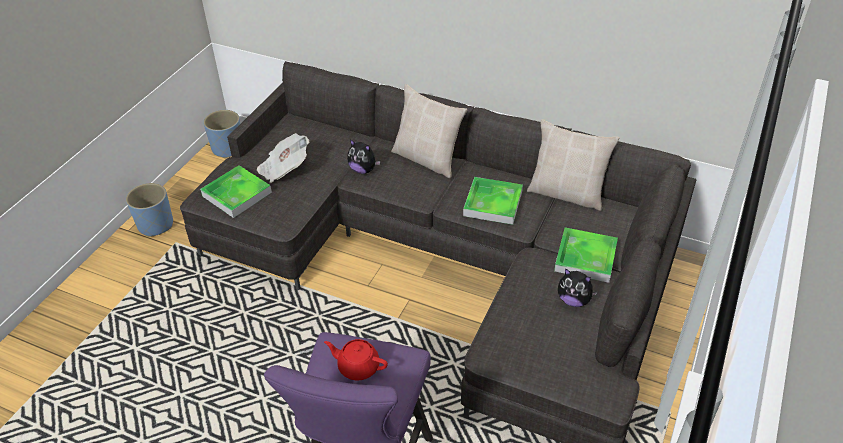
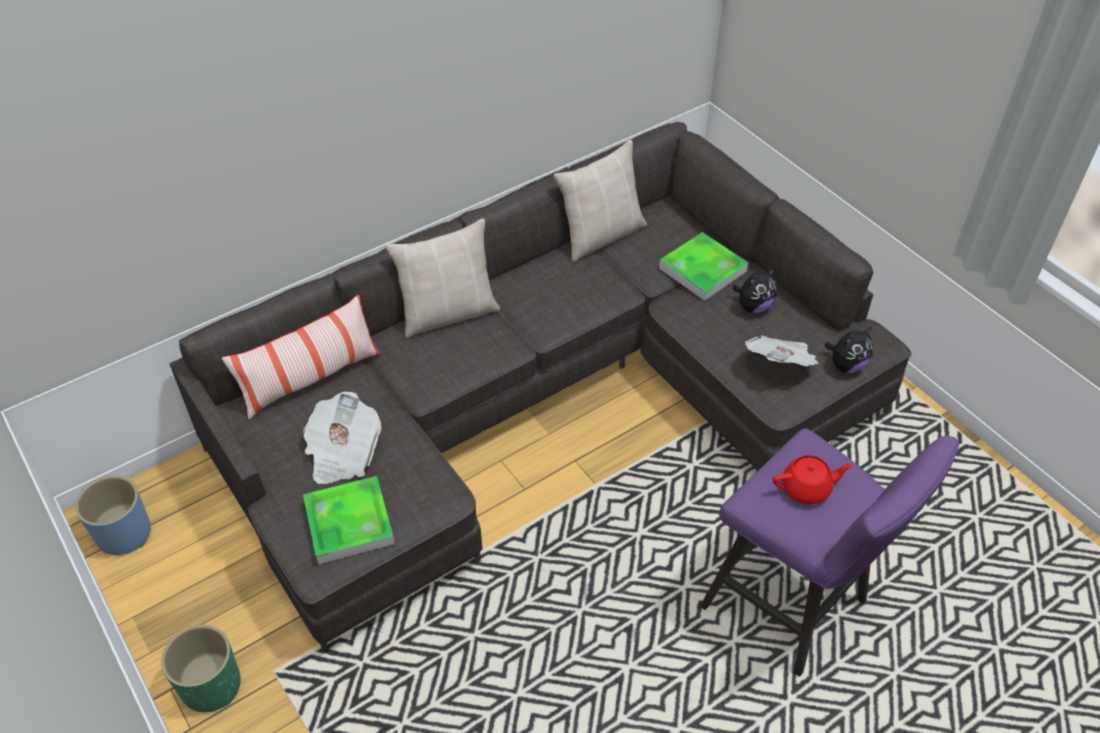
camera: 60 degrees left, 5 degrees up
blue planter [126,183,173,237] -> green planter [161,625,241,712]
red teapot [324,339,388,381] -> red teapot turned 150 degrees counterclockwise [773,455,853,504]
plush toy [347,139,381,174] -> plush toy moved to [825,327,873,373]
tray [463,177,523,225] -> none
none -> pillow [222,295,380,419]
none -> newspaper [745,335,819,366]

